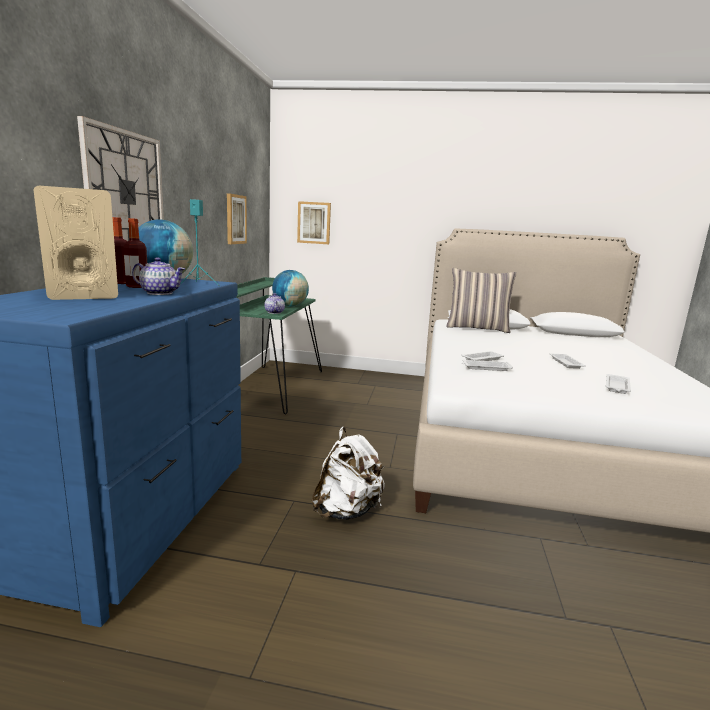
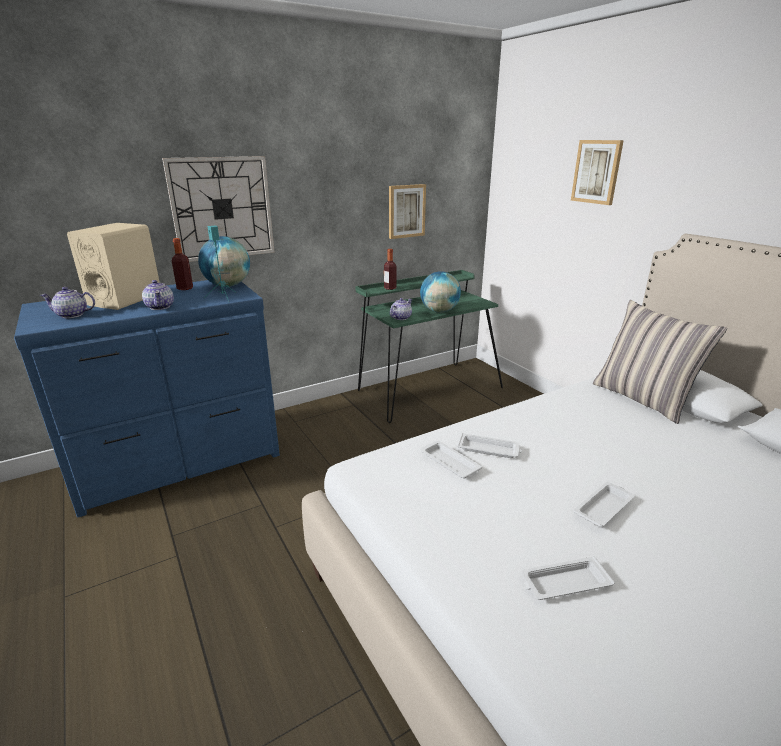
camera: 50 degrees right, 10 degrees up
bottle [123,218,147,288] -> bottle moved to [384,249,397,290]
picture [297,201,331,244] -> picture moved to [571,140,624,205]
white backpack [312,427,385,520] -> none
none -> teapot [40,287,95,318]

